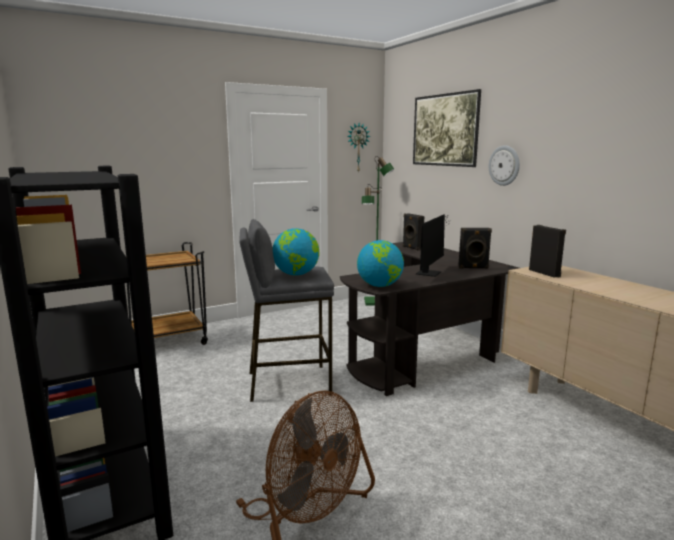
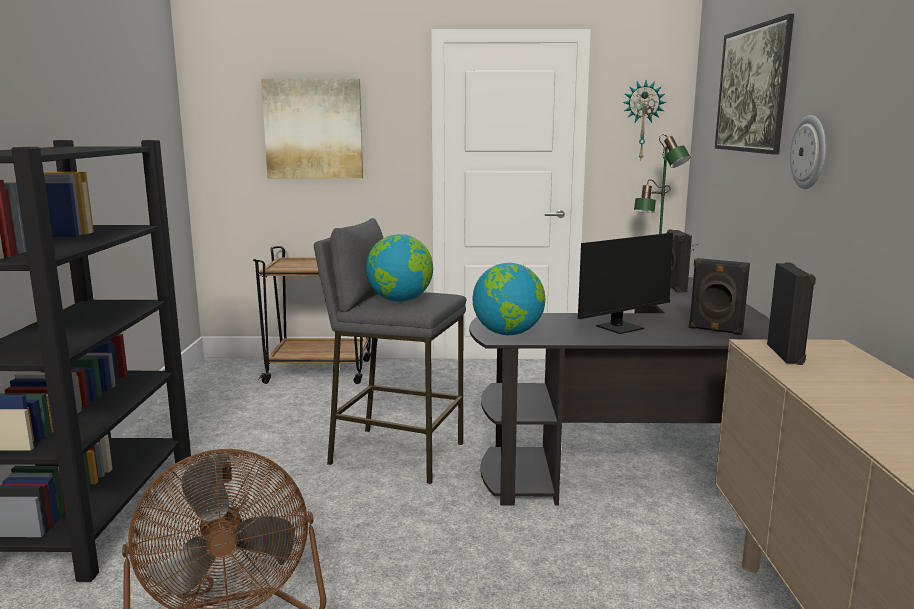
camera: 30 degrees right, 0 degrees up
none -> picture [261,79,363,178]

